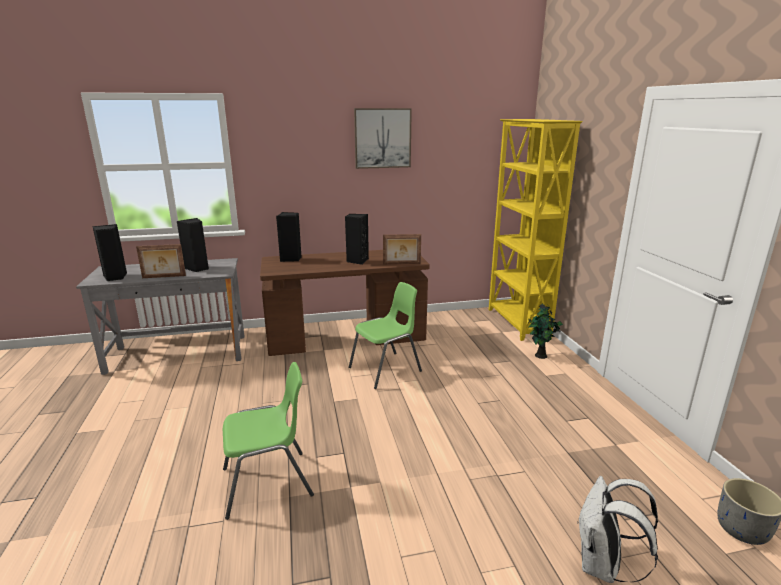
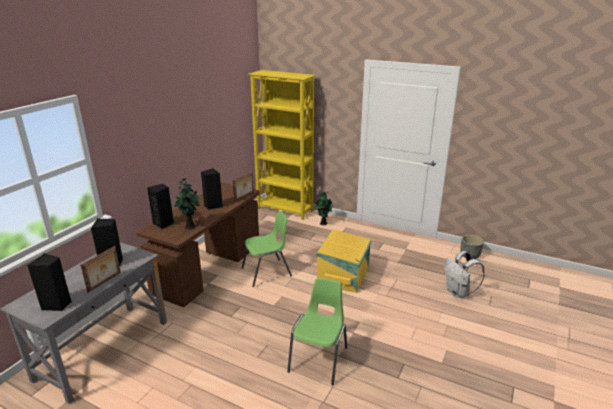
camera: 50 degrees left, 5 degrees up
green chair [349,282,422,389] -> green chair turned 60 degrees clockwise [242,211,292,287]
picture [354,108,412,169] -> none
none -> potted plant [175,178,200,229]
none -> yellow storage box [316,230,371,293]

